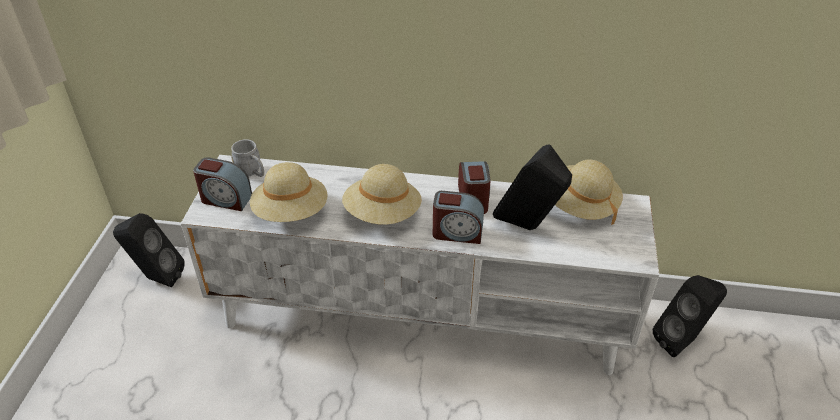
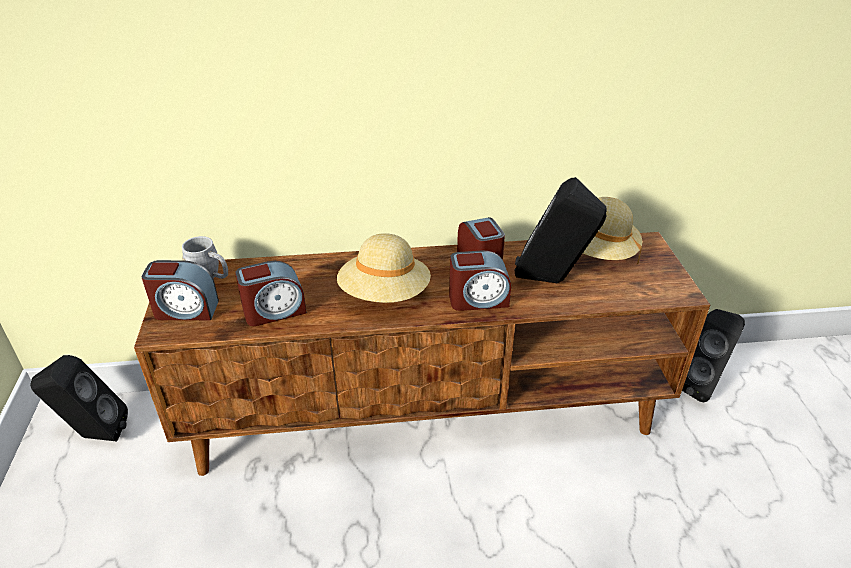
camera: 15 degrees left, 5 degrees down
white tv stand [181,155,659,375] -> brown tv stand [134,232,710,476]
beige hat [250,162,328,222] -> alarm clock [235,261,307,326]

